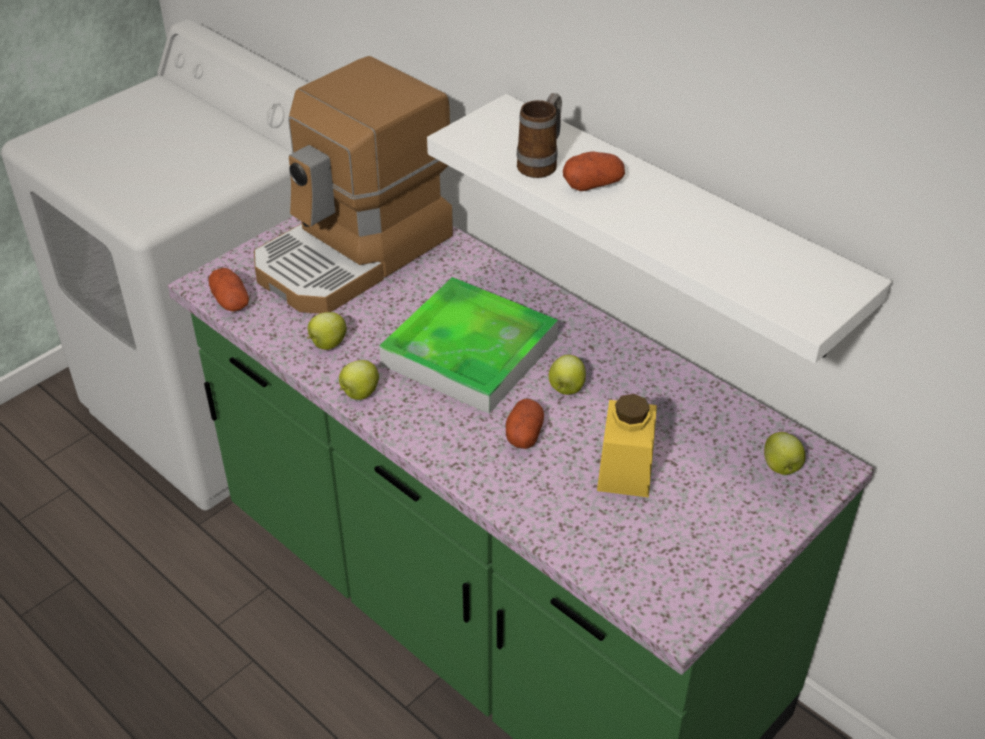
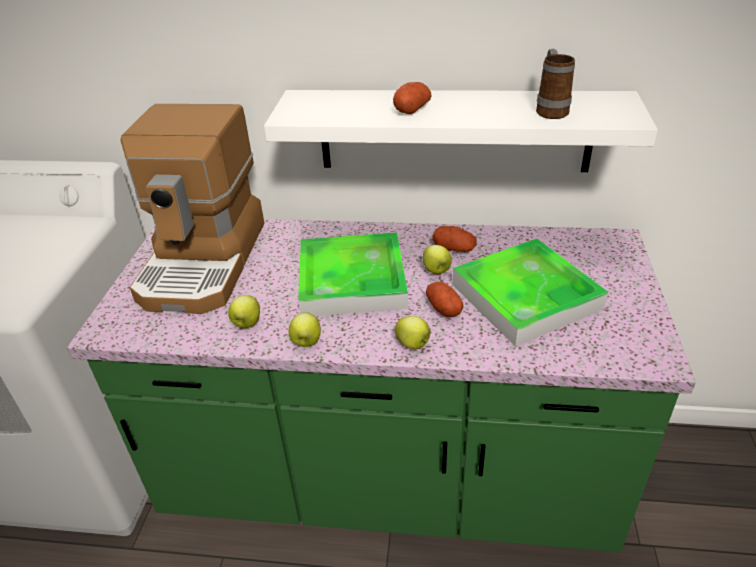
camera: 35 degrees left, 5 degrees down
potato [209,268,249,312] -> potato moved to [433,226,477,252]
mug [516,93,562,178] -> mug moved to [536,49,575,119]
yellow jar [597,394,657,498] -> tray [452,238,608,346]
apple [764,432,806,475] -> apple moved to [395,316,430,349]

